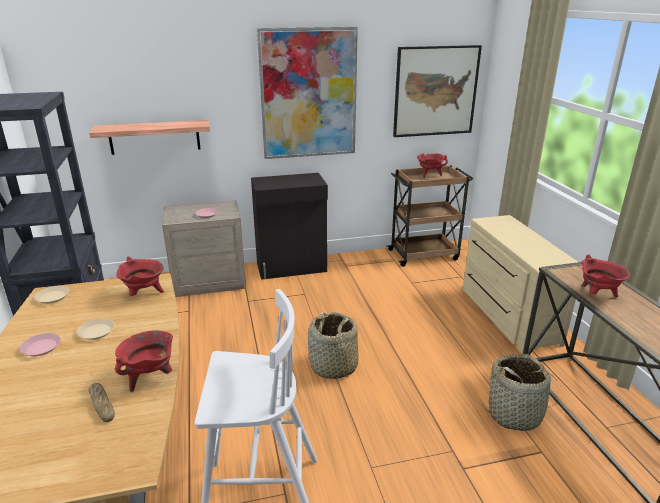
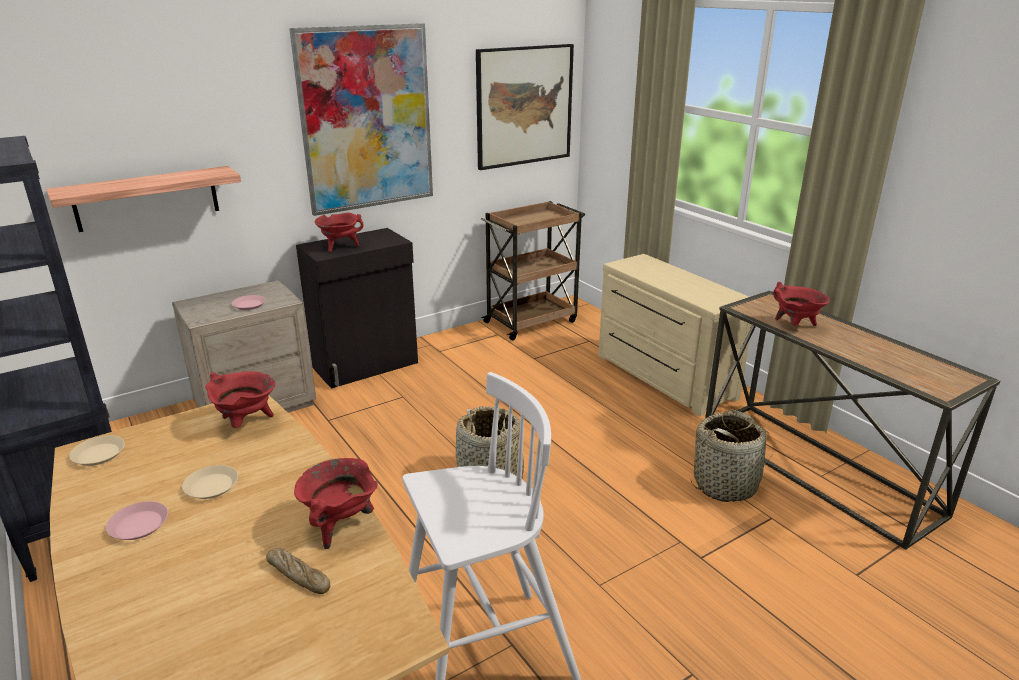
camera: 20 degrees left, 0 degrees up
red cooking pot [417,153,448,177] -> red cooking pot moved to [315,213,363,252]

